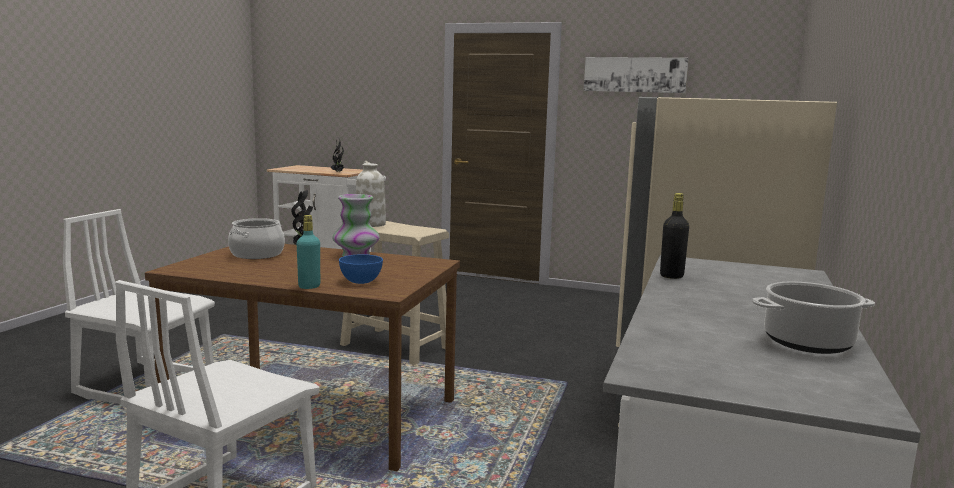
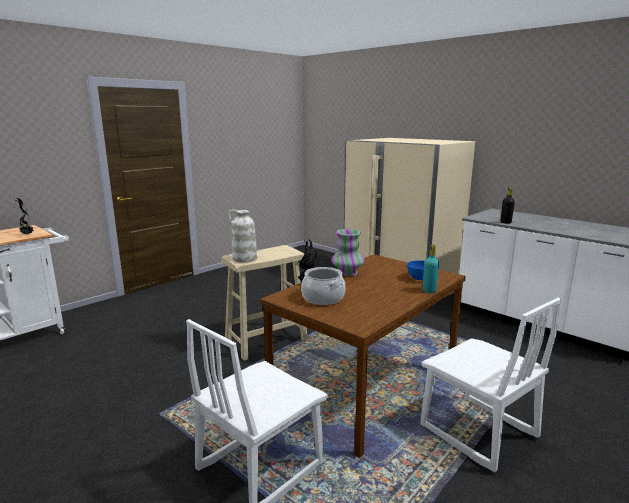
camera: 65 degrees left, 5 degrees up
picture [584,57,689,93] -> none
cooking pot [752,281,875,354] -> none

